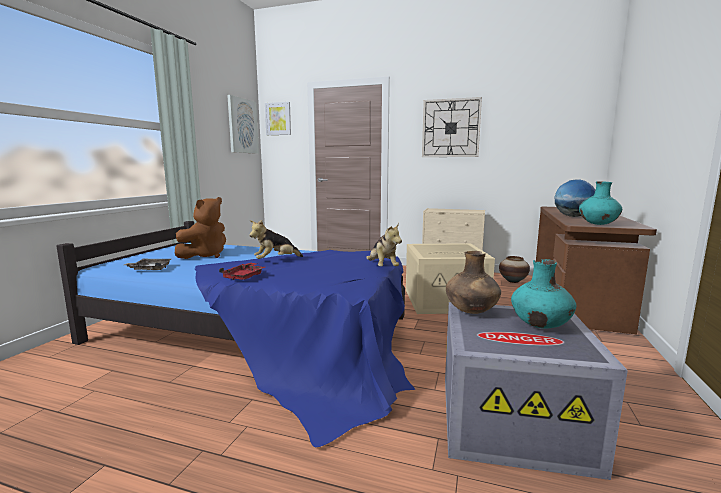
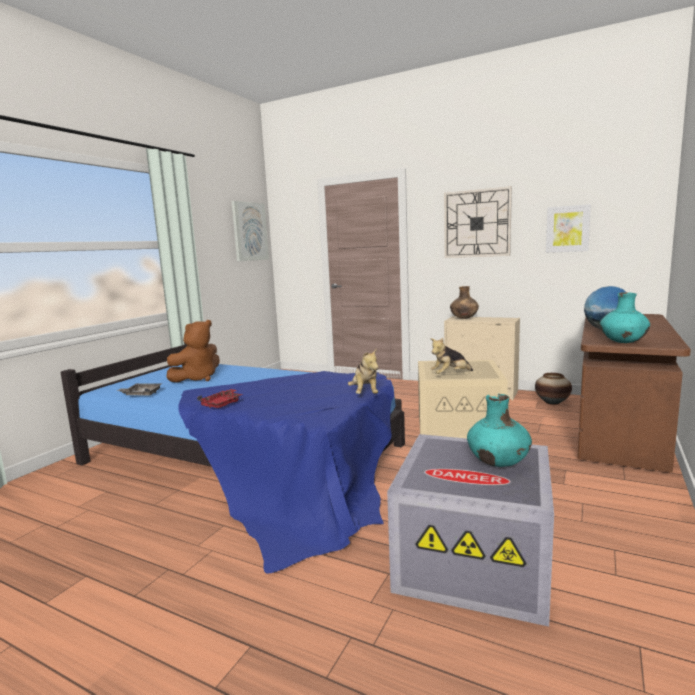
camera: 10 degrees right, 0 degrees up
plush toy [249,220,303,259] -> plush toy moved to [430,338,473,374]
picture [265,102,291,135] -> picture moved to [546,204,591,253]
brown vase [446,251,501,314] -> brown vase moved to [450,286,479,319]

